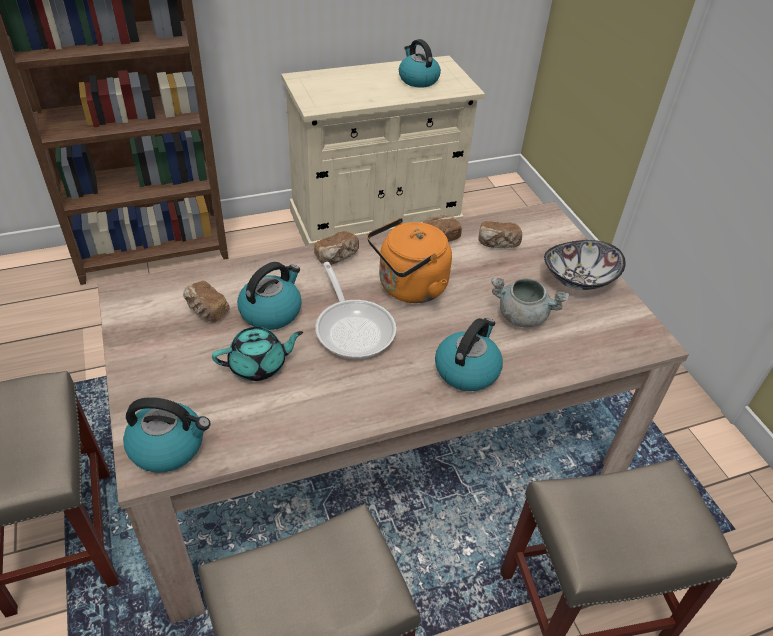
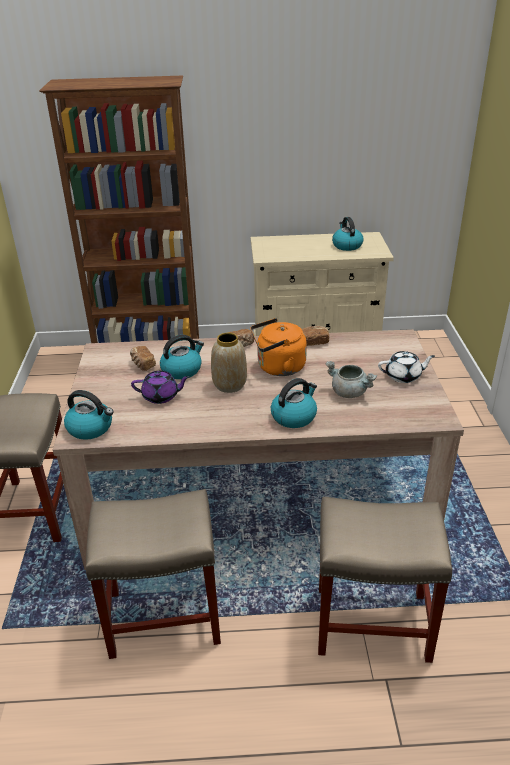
camera: 20 degrees right, 10 degrees down
turquoise teapot [212,327,303,381] -> purple teapot [131,371,190,404]
frying pan [315,262,396,359] -> vase [211,333,247,393]
bread [478,221,522,248] -> none
bowl [544,240,626,290] -> white teapot [378,351,435,383]

